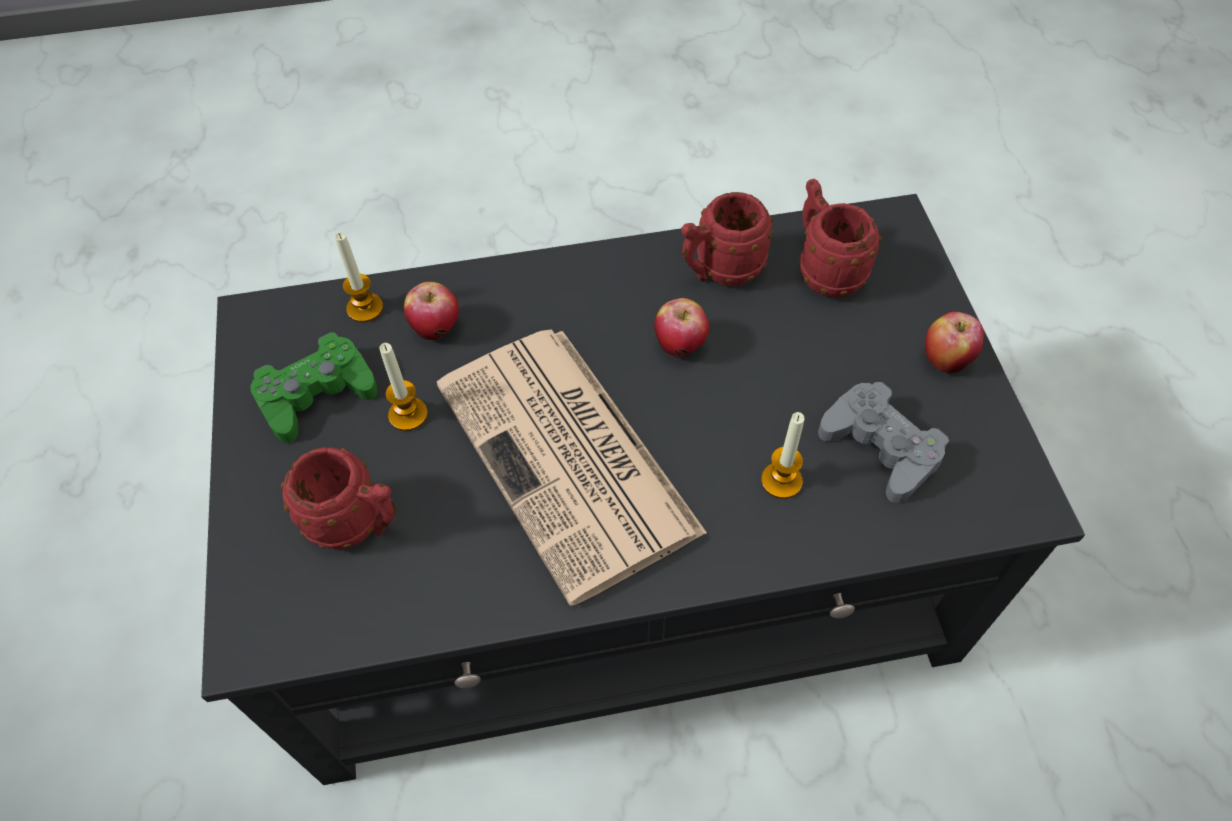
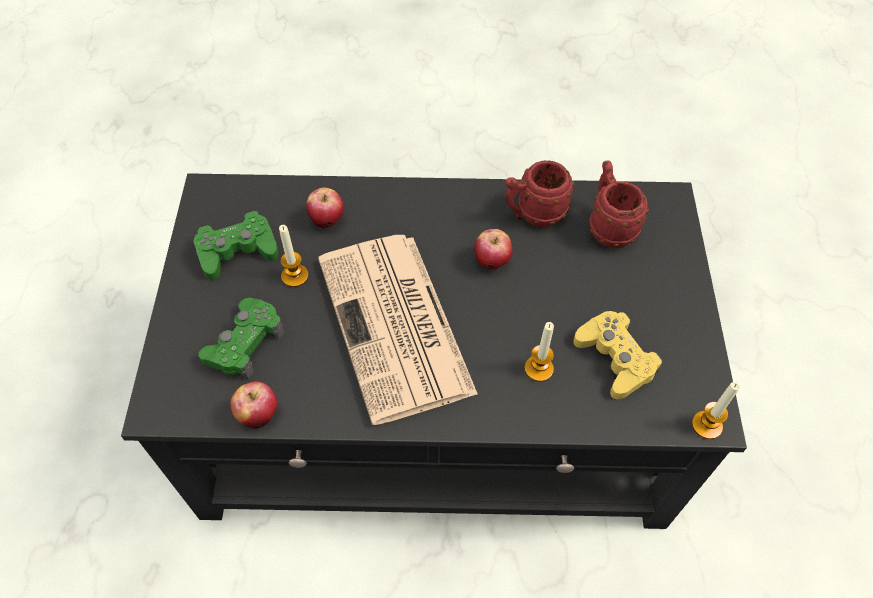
camera: 10 degrees right, 0 degrees up
red mug [281,447,396,550] -> green game controller [198,298,285,379]
candle [334,233,383,322] -> candle moved to [692,382,739,439]
grey game controller [818,382,949,502] -> yellow game controller [573,311,662,399]
apple [925,312,984,373] -> apple moved to [230,381,278,429]

